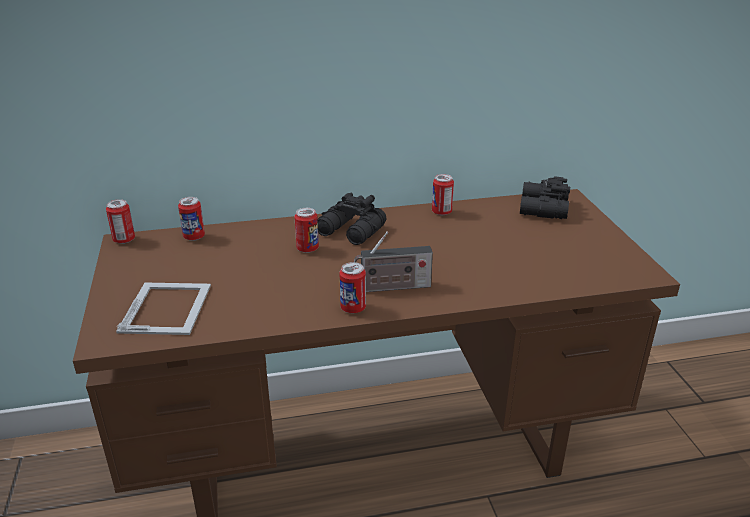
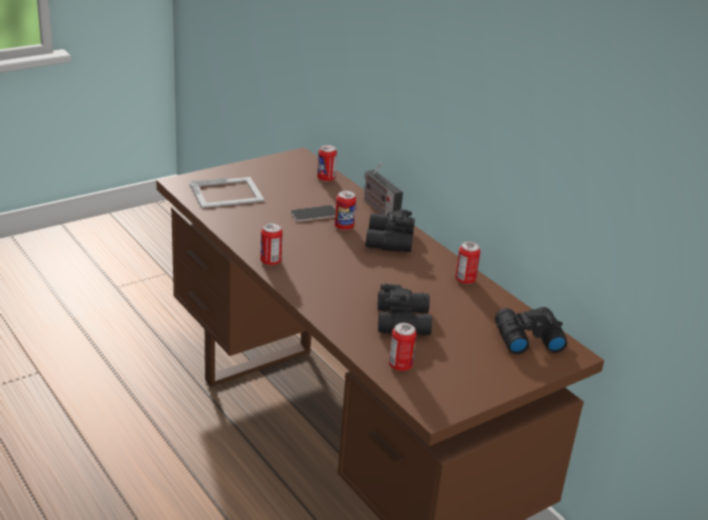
camera: 65 degrees right, 0 degrees up
can [106,199,135,244] -> can moved to [389,323,417,371]
radio [354,232,433,292] -> radio moved to [364,162,403,215]
none -> phone [290,205,336,221]
none -> black binoculars [377,284,432,336]

